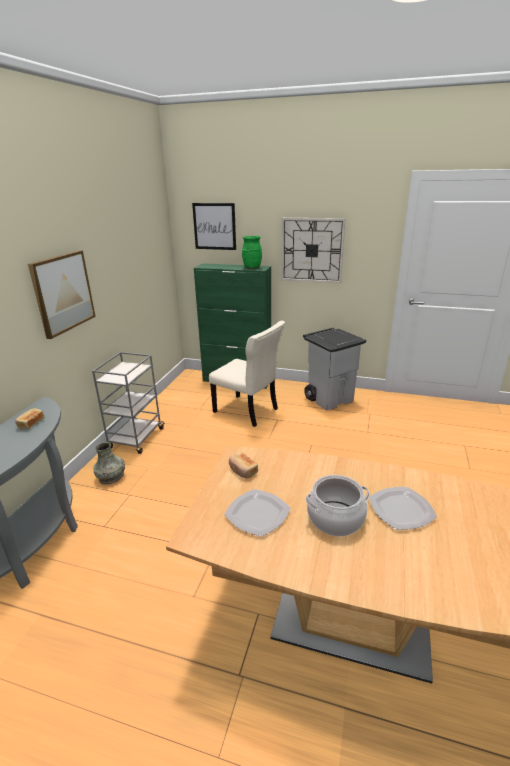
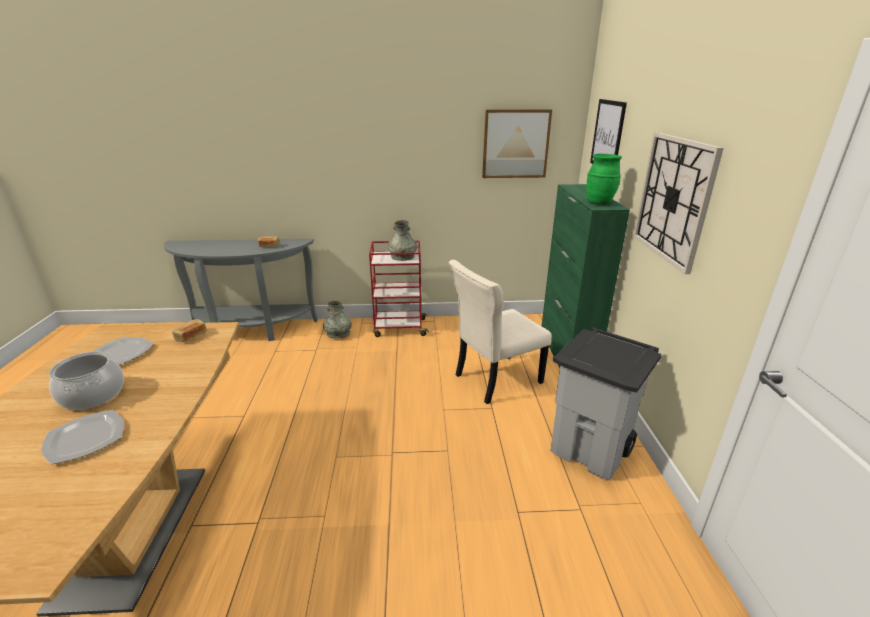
camera: 70 degrees right, 0 degrees up
picture [28,250,96,339] -> picture moved to [482,109,552,178]
grey cart [92,352,165,454] -> red cart [369,241,429,337]
beige chair [209,321,285,427] -> beige chair turned 45 degrees clockwise [449,260,552,404]
none -> grey vase [388,220,417,261]

